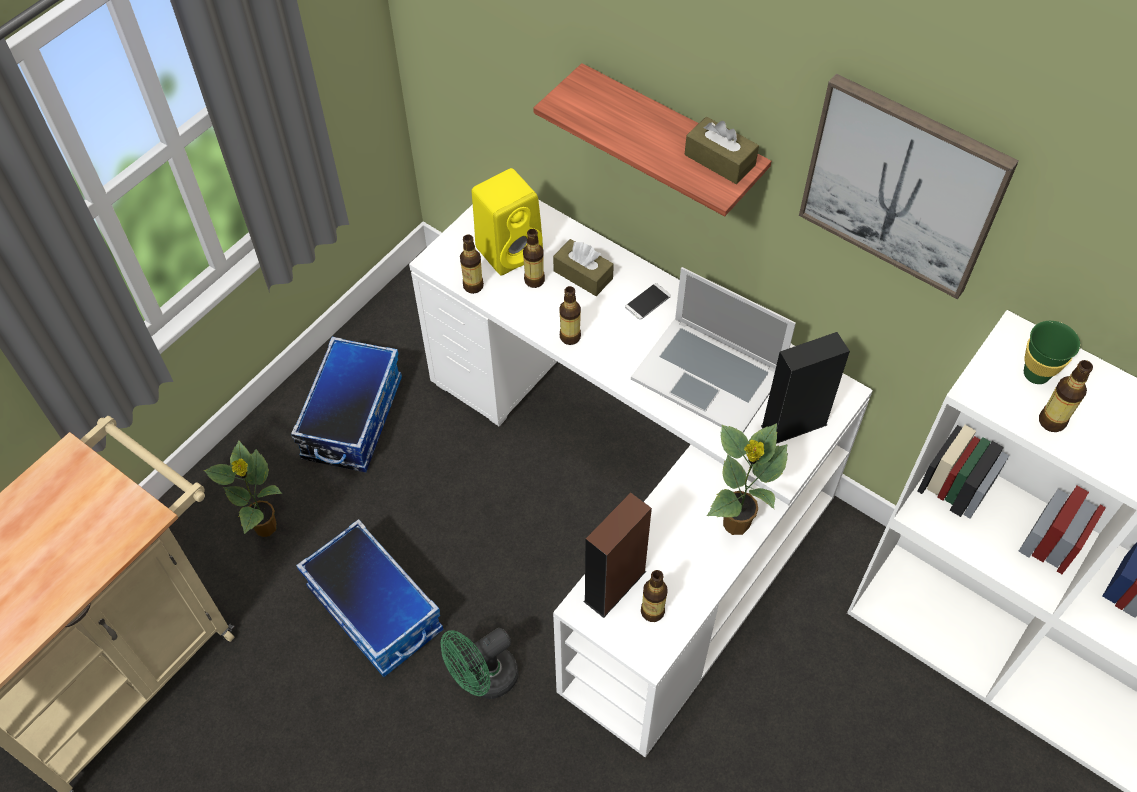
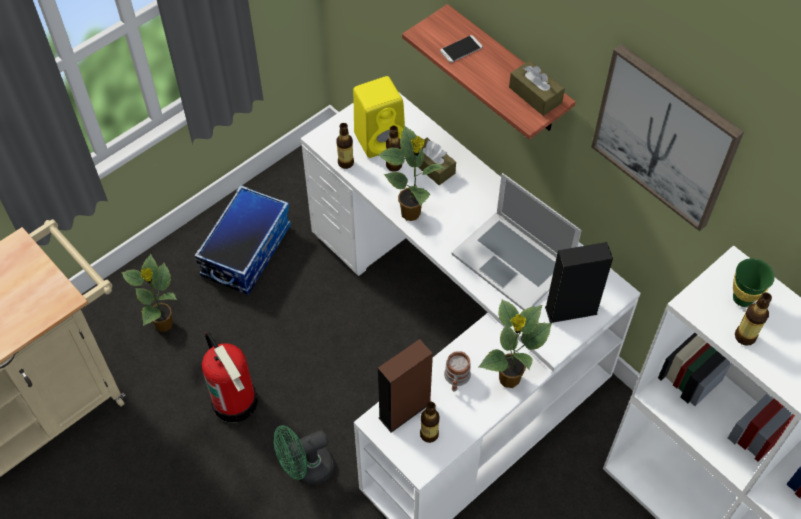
camera: 10 degrees right, 0 degrees up
storage box [296,519,443,677] -> fire extinguisher [202,332,258,423]
bottle [559,286,581,345] -> potted plant [377,125,446,221]
phone [625,283,671,320] -> phone moved to [440,35,482,63]
none -> mug [444,351,471,392]

